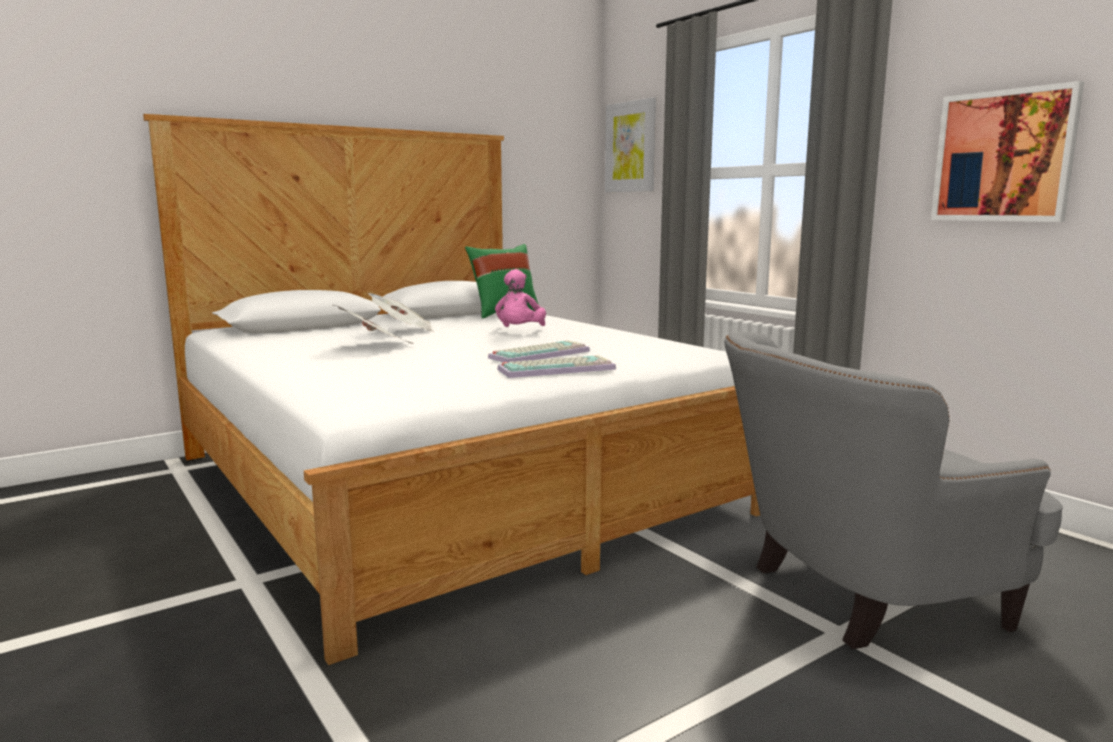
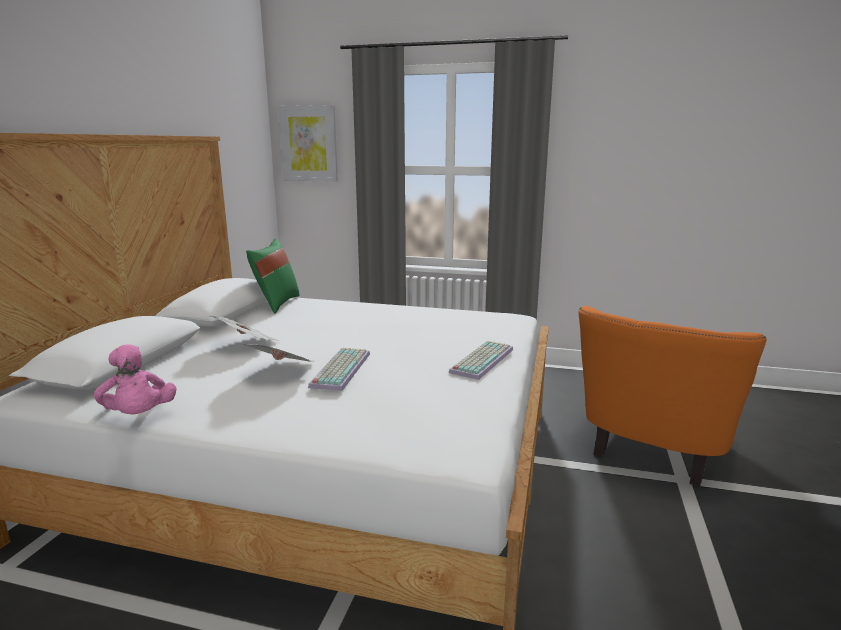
camera: 40 degrees left, 5 degrees up
keyboard [488,340,590,363] -> keyboard moved to [308,348,370,391]
pink plush toy [495,269,546,327] -> pink plush toy moved to [94,344,176,415]
grey armchair [724,332,1063,649] -> orange armchair [579,306,767,487]
picture [931,81,1084,222] -> none

